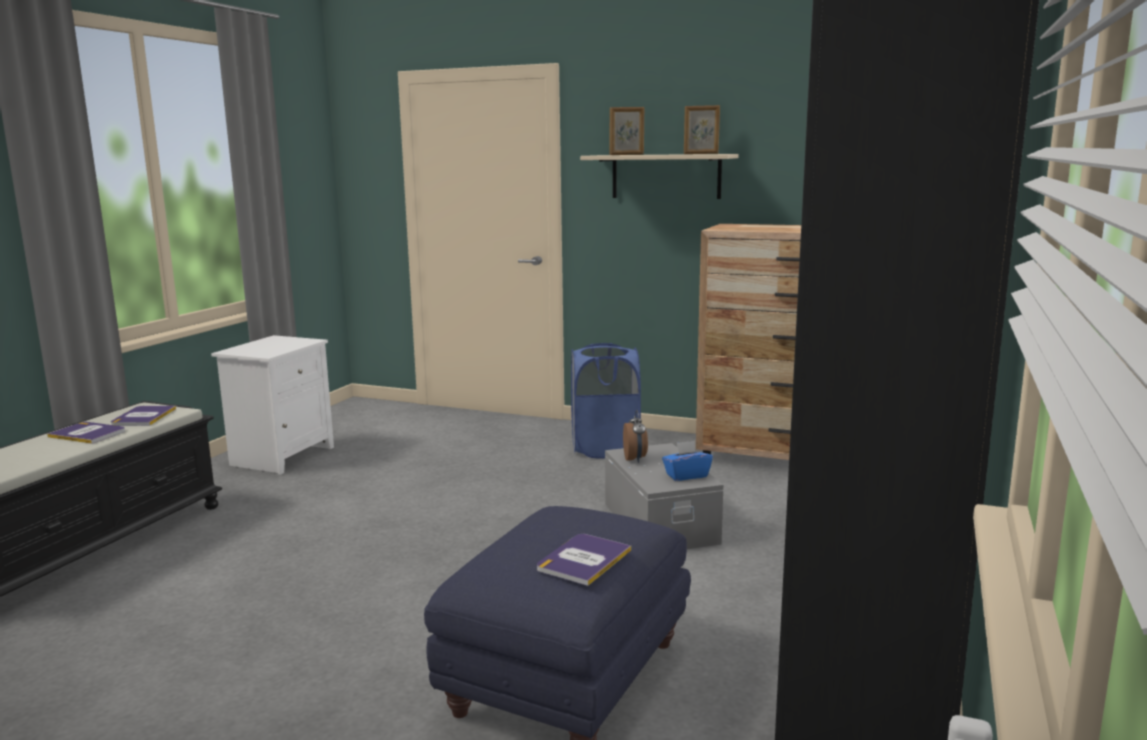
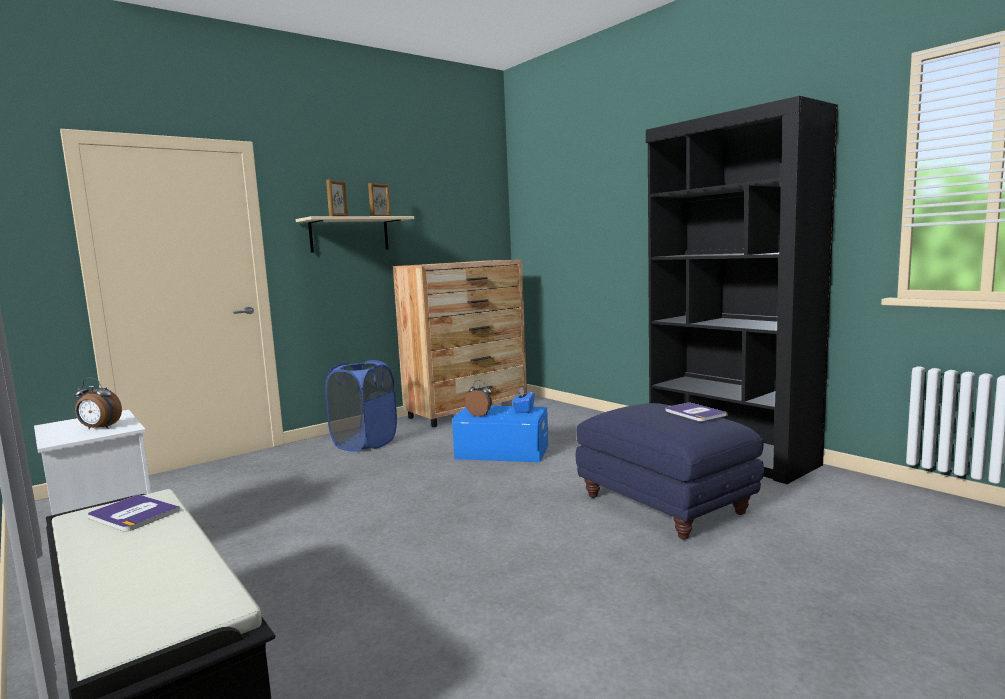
camera: 60 degrees left, 5 degrees down
book [47,422,125,444] -> none
grey storage box [605,443,723,549] -> blue storage box [452,406,549,462]
none -> alarm clock [74,378,122,429]

